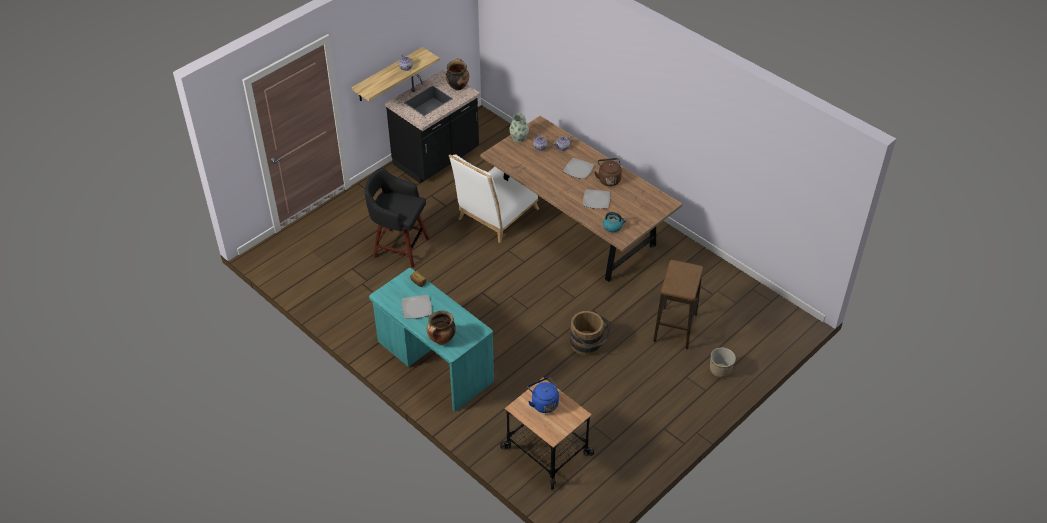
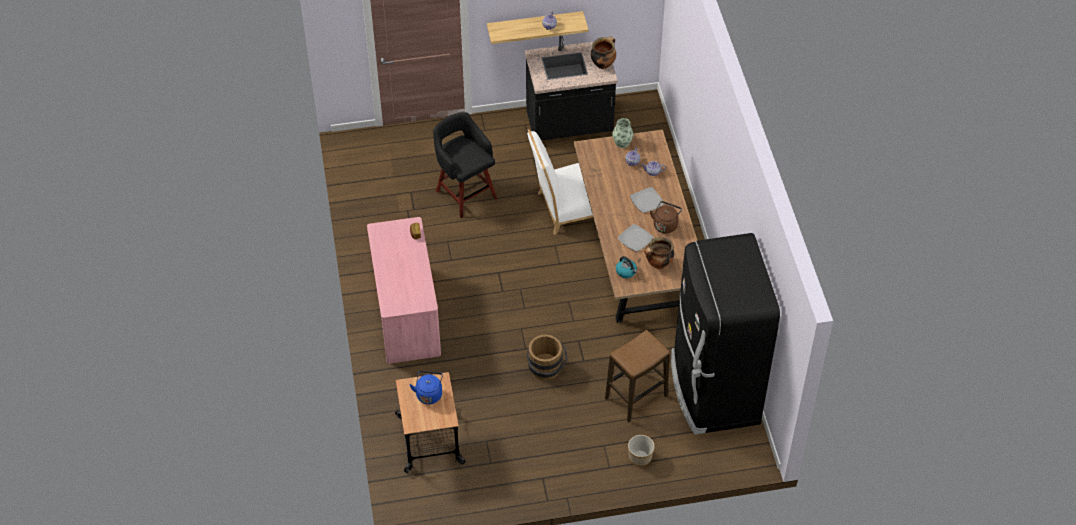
camera: 35 degrees right, 5 degrees up
turquoise desk [369,268,494,411] -> pink desk [367,217,441,364]
plate [402,295,432,319] -> none
cooking pot [427,310,456,345] -> cooking pot moved to [644,237,674,269]
none -> black fridge [671,233,780,435]

